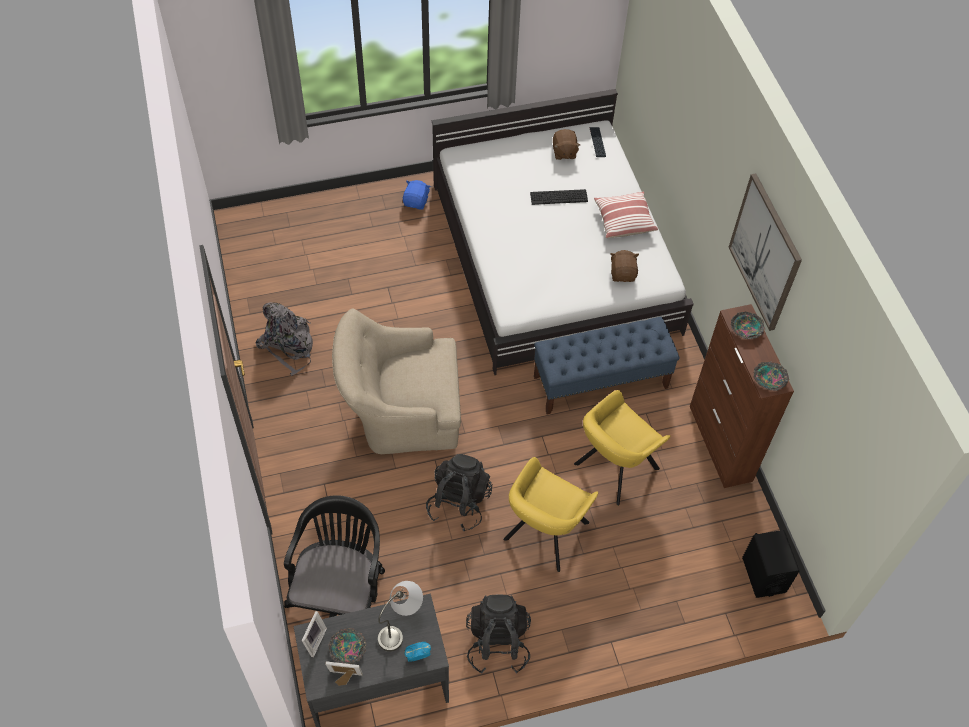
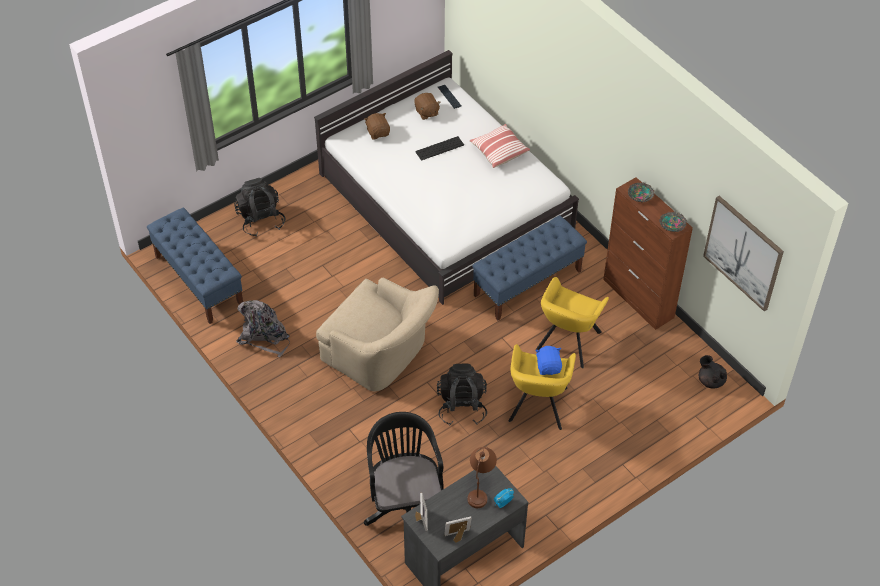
camera: 20 degrees left, 5 degrees down
bowl [328,628,366,664] -> none
beige armchair [332,308,461,454] -> beige armchair turned 120 degrees counterclockwise [316,278,439,392]
grey table lamp [378,581,423,652] -> brown table lamp [468,447,497,508]
blue plush toy [403,180,431,210] -> blue plush toy moved to [535,346,562,375]
black backpack [466,595,531,674] -> black backpack moved to [234,178,285,236]
brown plush toy [611,250,639,282] -> brown plush toy moved to [364,113,390,139]
picture [728,173,802,331] -> picture moved to [703,196,784,311]
black speaker [742,530,799,598] -> black teapot [699,355,727,388]
none -> blue bench [147,208,243,324]

